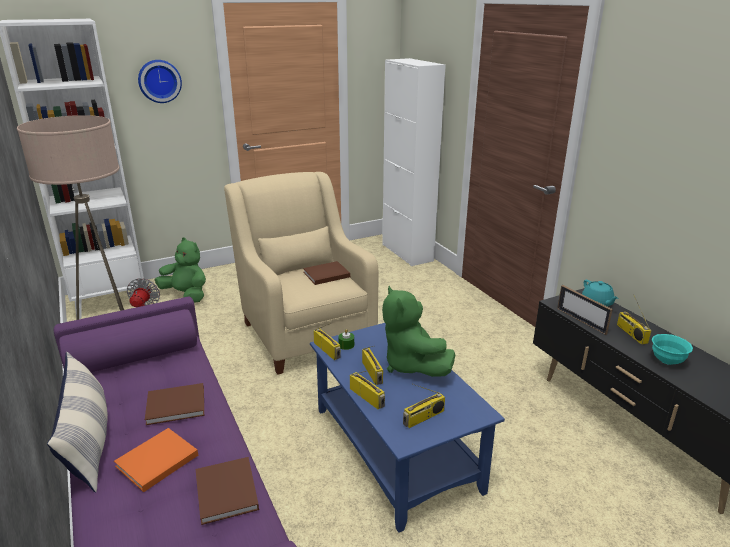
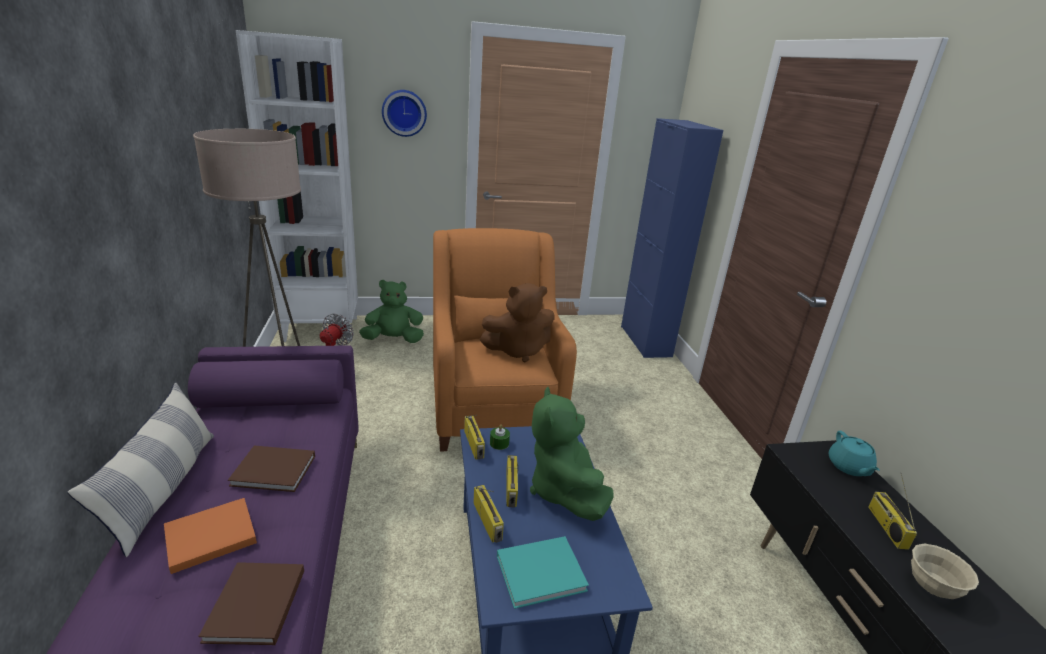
camera: 15 degrees right, 0 degrees up
green plush toy [155,237,206,303] -> green plush toy turned 60 degrees counterclockwise [359,280,424,343]
beige armchair [224,172,378,375] -> orange armchair [433,228,577,452]
brown book [303,261,350,285] -> brown plush toy [480,283,554,362]
white cabinet [382,58,446,266] -> blue cabinet [621,118,723,358]
radio [403,384,445,428] -> turquoise book [497,536,589,609]
picture frame [557,285,613,335] -> none
turquoise bowl [652,334,693,365] -> beige bowl [911,544,979,599]

